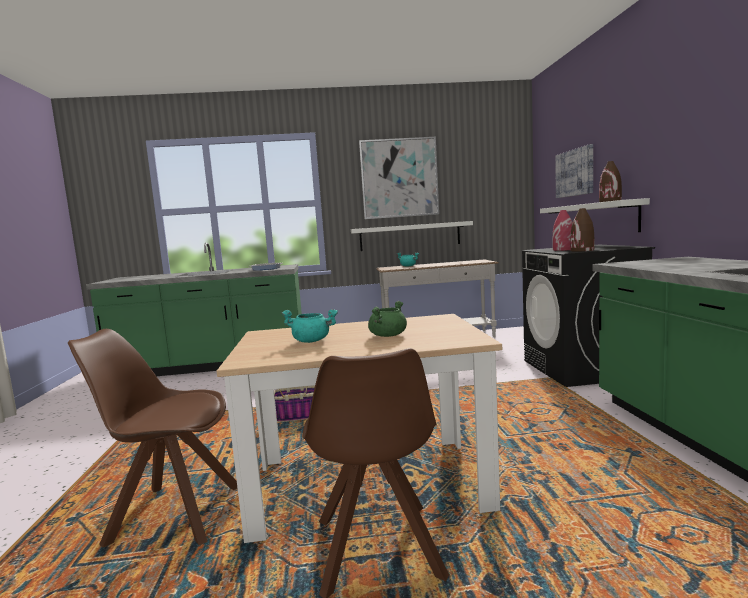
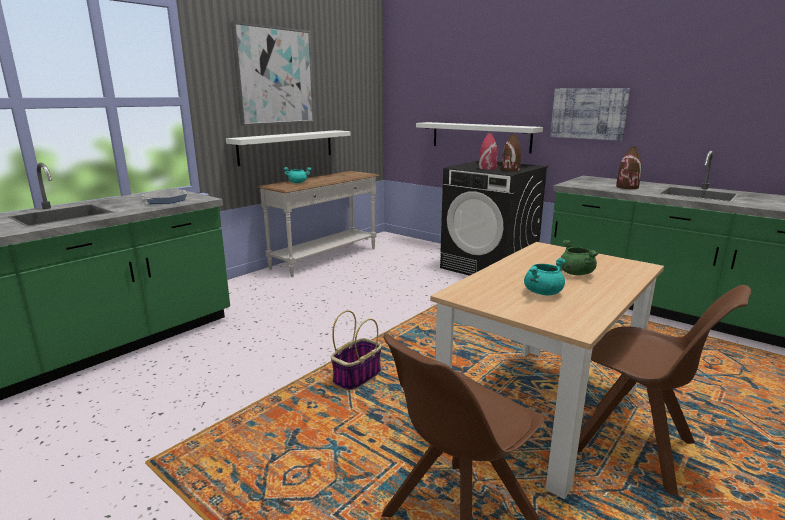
camera: 45 degrees left, 10 degrees up
picture [555,144,593,198] -> picture moved to [550,88,630,141]
brown vase [599,161,622,202] -> brown vase moved to [616,147,641,189]

